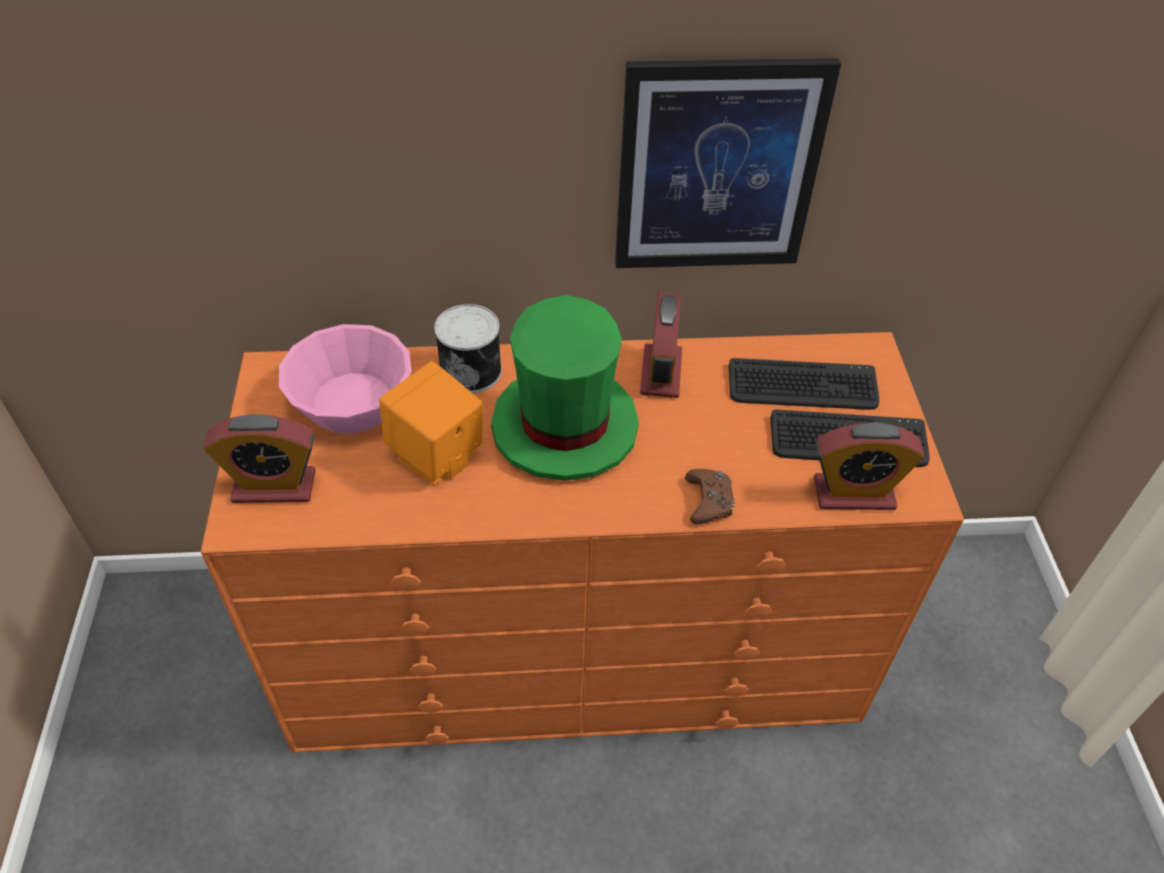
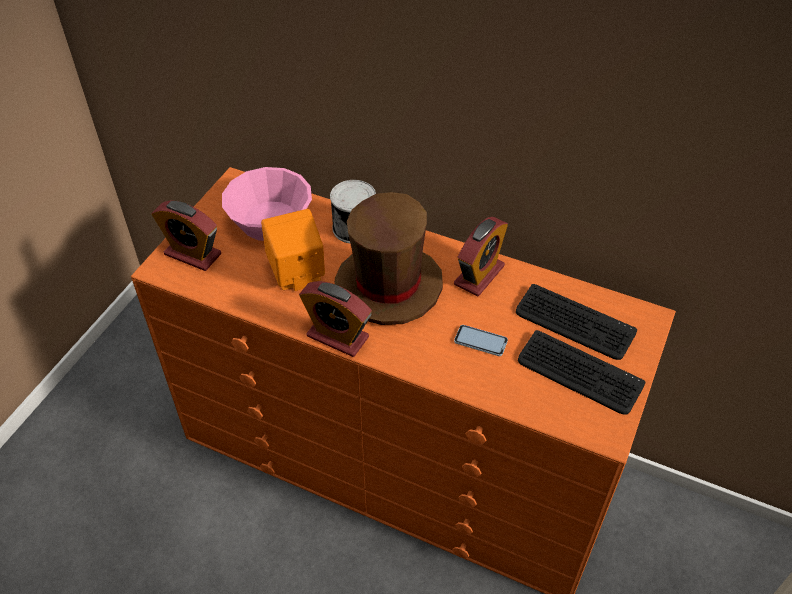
camera: 30 degrees right, 0 degrees up
green hat [491,295,639,481] -> brown hat [335,192,443,325]
picture [615,58,841,268] -> none
brown game controller [685,469,735,524] -> none
alarm clock [814,422,925,510] -> alarm clock moved to [299,281,372,357]
none -> phone [454,325,508,356]

